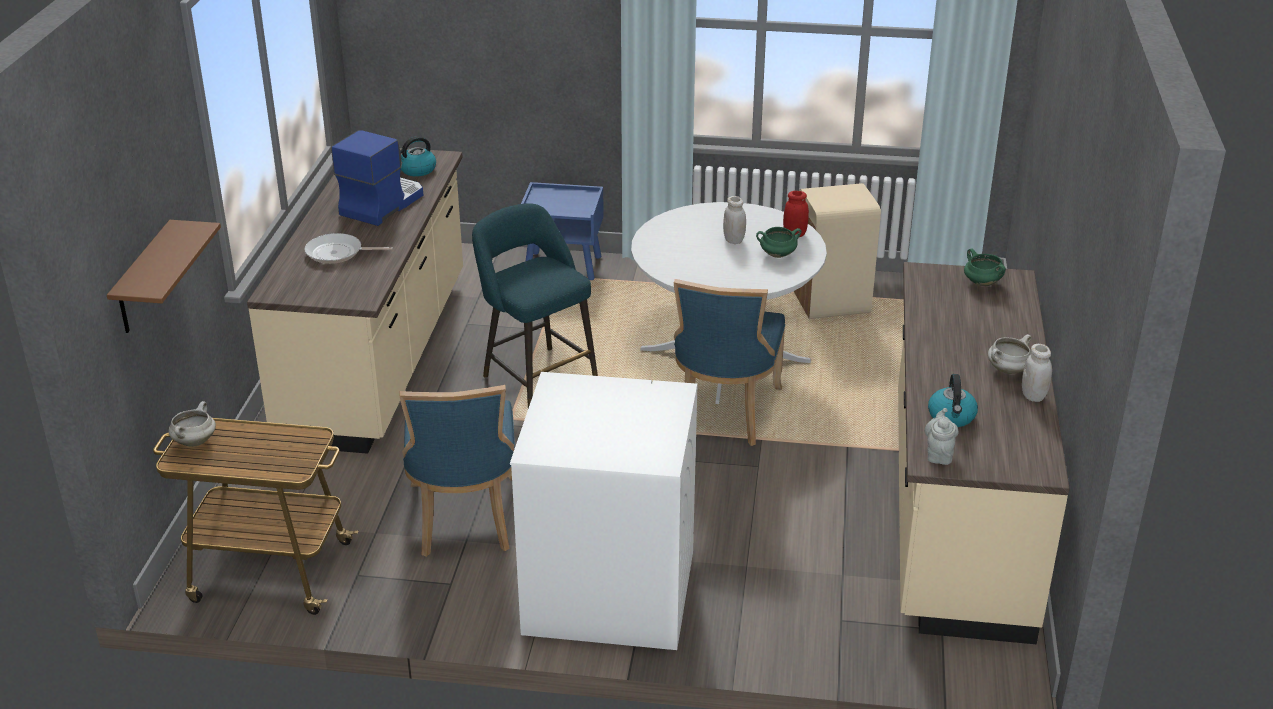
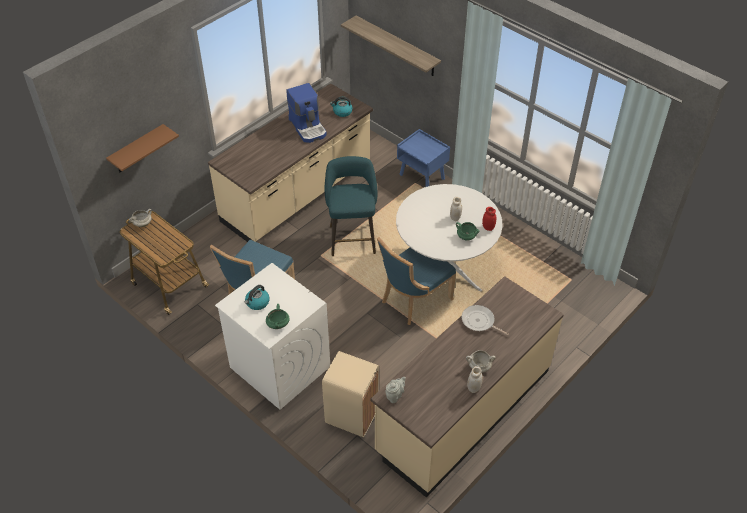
camera: 35 degrees right, 15 degrees up
frying pan [304,233,393,264] -> frying pan moved to [462,305,509,335]
coffee machine [331,130,423,226] -> coffee machine turned 90 degrees clockwise [286,83,327,143]
beige trash can [793,183,881,319] -> beige trash can moved to [322,351,379,437]
kettle [928,374,978,427] -> kettle moved to [245,285,270,310]
green cooking pot [964,248,1006,287] -> green cooking pot moved to [266,304,290,329]
none -> shelf [341,16,441,76]

